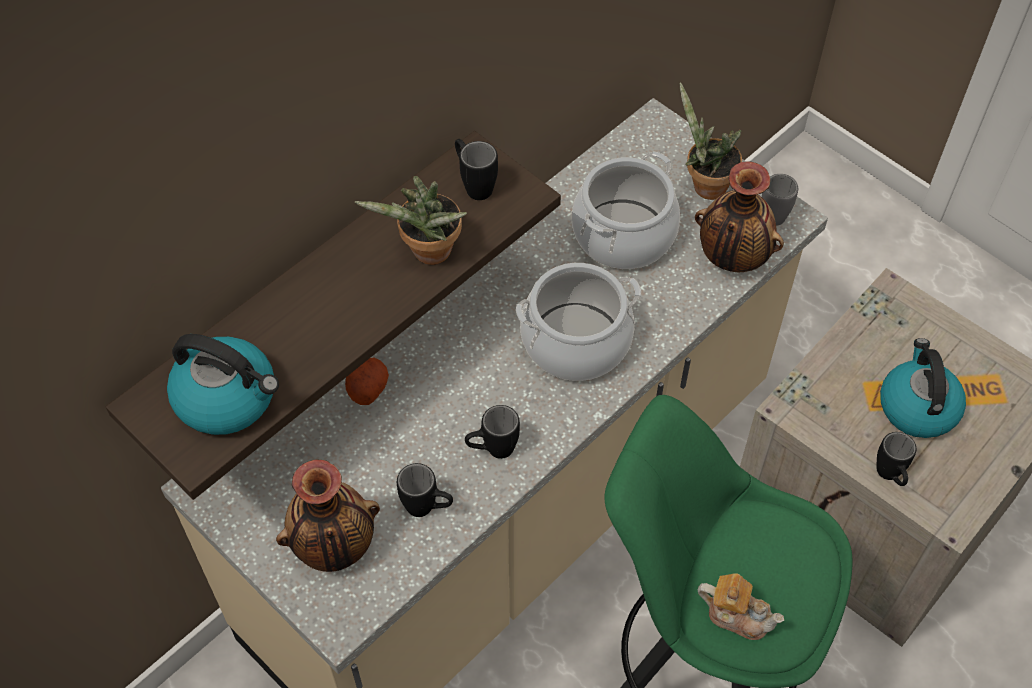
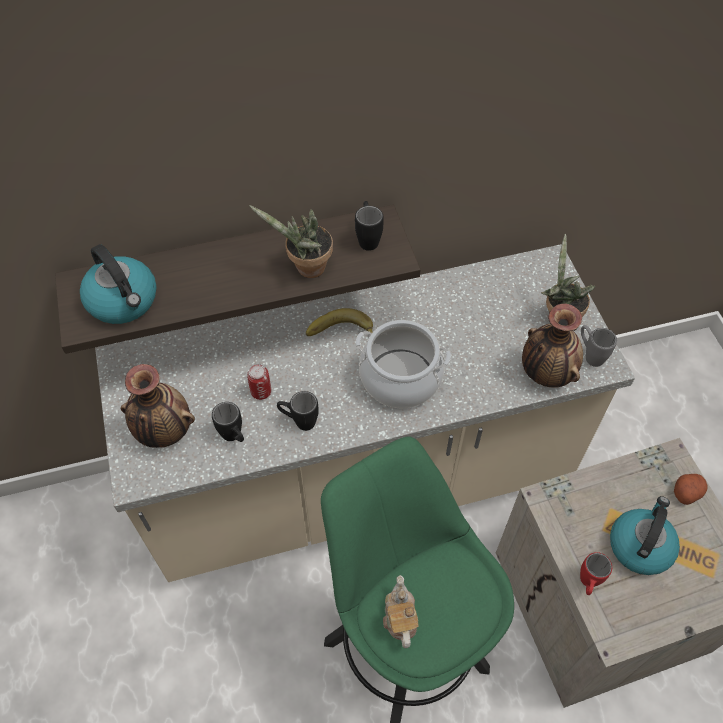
camera: 30 degrees right, 0 degrees up
potato [345,358,389,405] -> potato moved to [674,474,707,505]
cooking pot [572,151,680,269] -> none
teapot [698,573,784,640] -> teapot turned 150 degrees counterclockwise [383,575,419,648]
black mug [877,432,916,486] -> red mug [580,552,612,595]
none -> can [247,364,272,400]
none -> banana [306,308,373,336]

